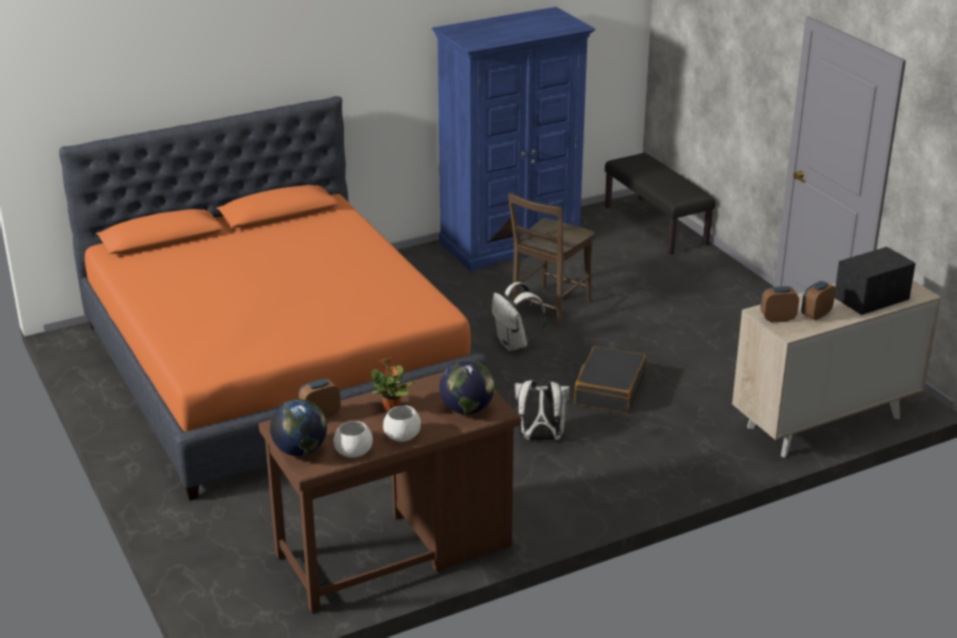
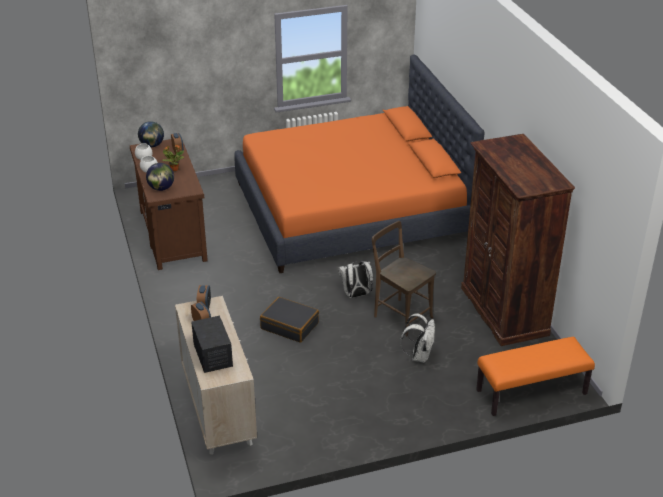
camera: 100 degrees right, 5 degrees up
blue wardrobe [432,7,595,271] -> brown wardrobe [461,134,575,346]
white backpack [515,380,570,441] -> white backpack moved to [400,313,435,363]
black bench [605,153,715,255] -> orange bench [476,337,595,416]

